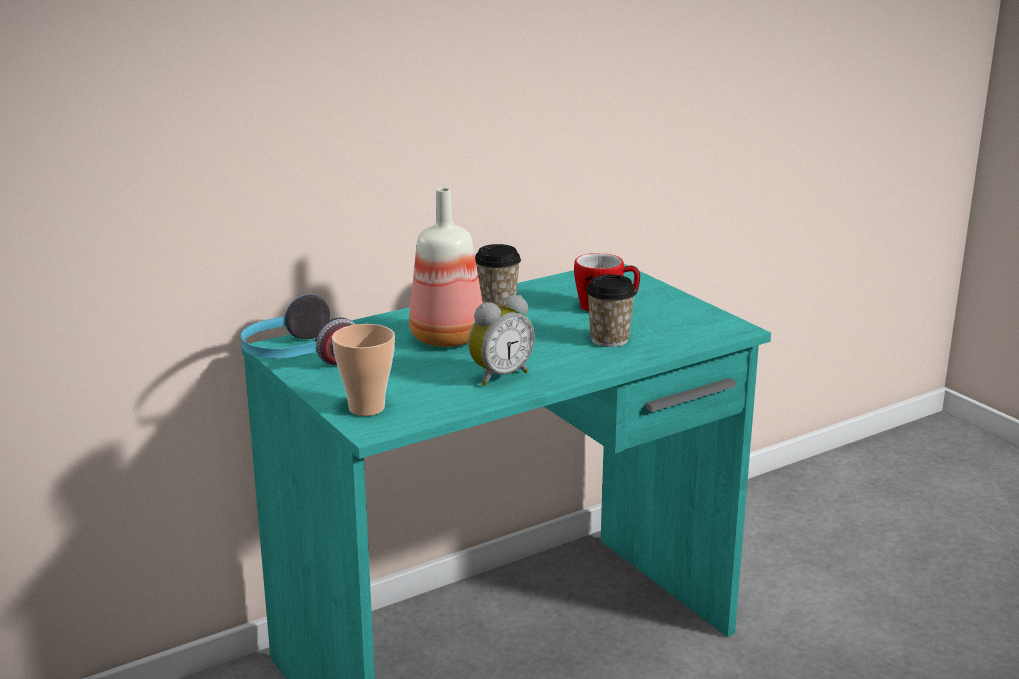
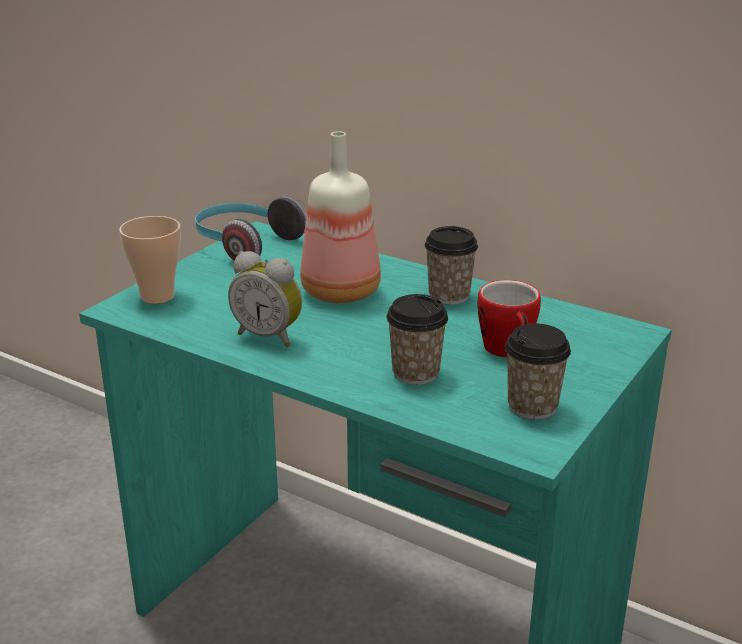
camera: 65 degrees right, 5 degrees up
none -> cup [505,323,571,420]

